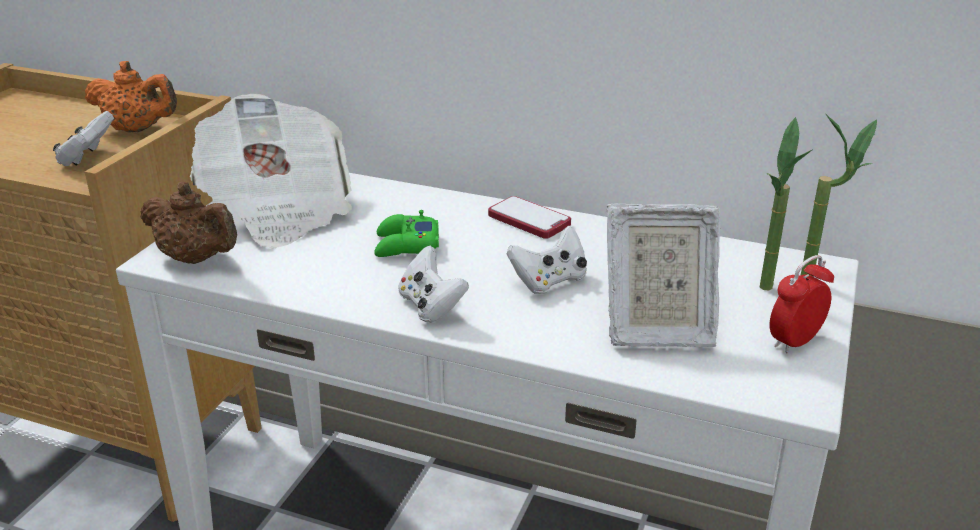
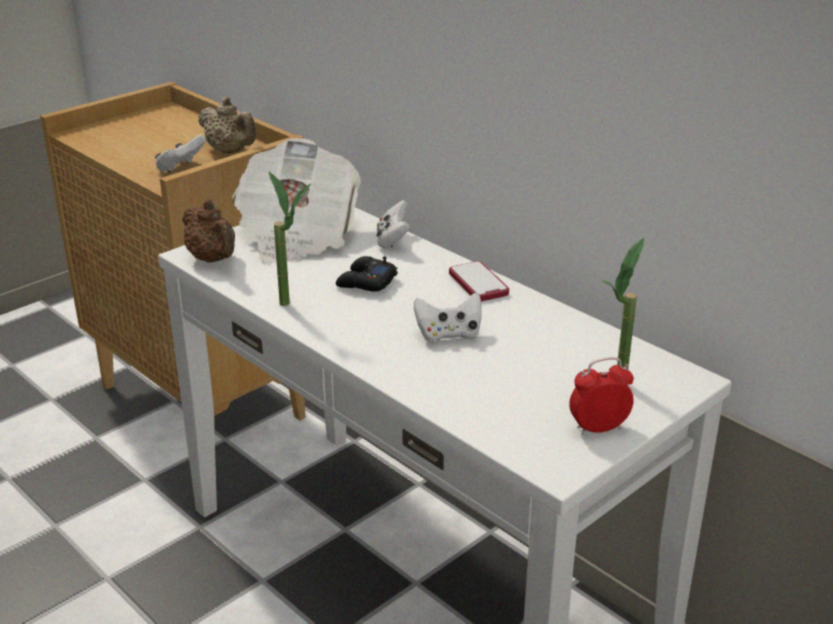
camera: 25 degrees right, 0 degrees up
orange teapot [85,61,177,132] -> beige teapot [198,97,256,154]
green game controller [374,210,439,257] -> black game controller [336,256,398,292]
white game controller [398,246,469,323] -> white game controller moved to [377,200,411,248]
picture frame [606,204,720,347] -> none
potted plant [801,113,877,277] -> potted plant moved to [269,172,311,306]

